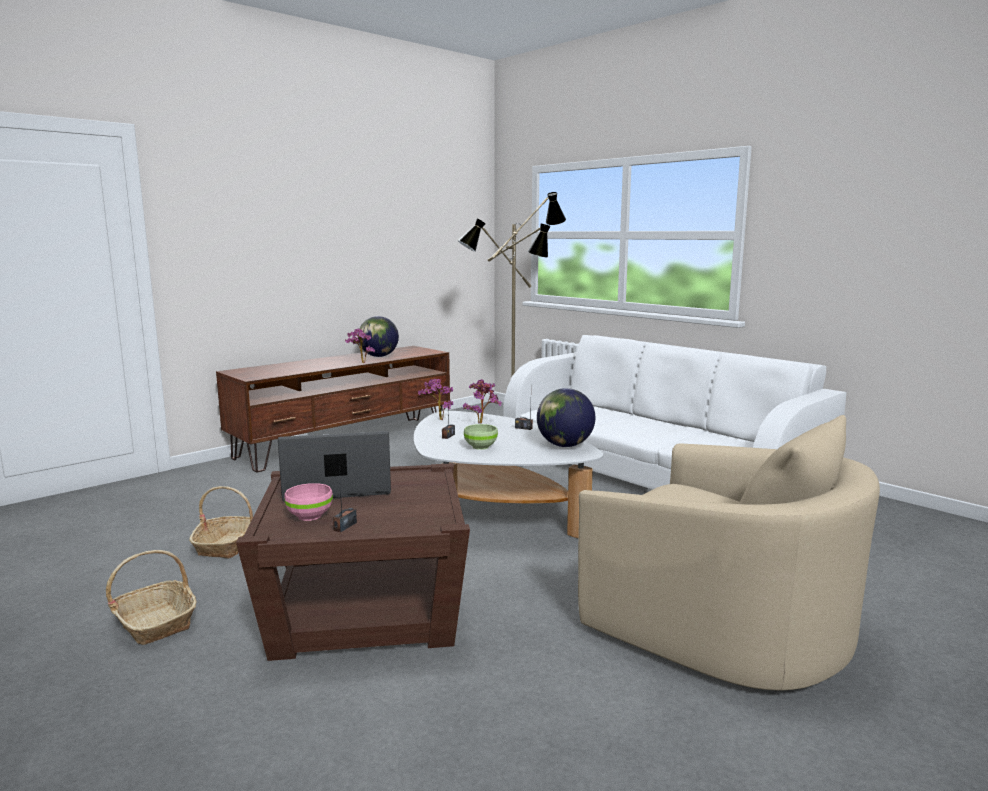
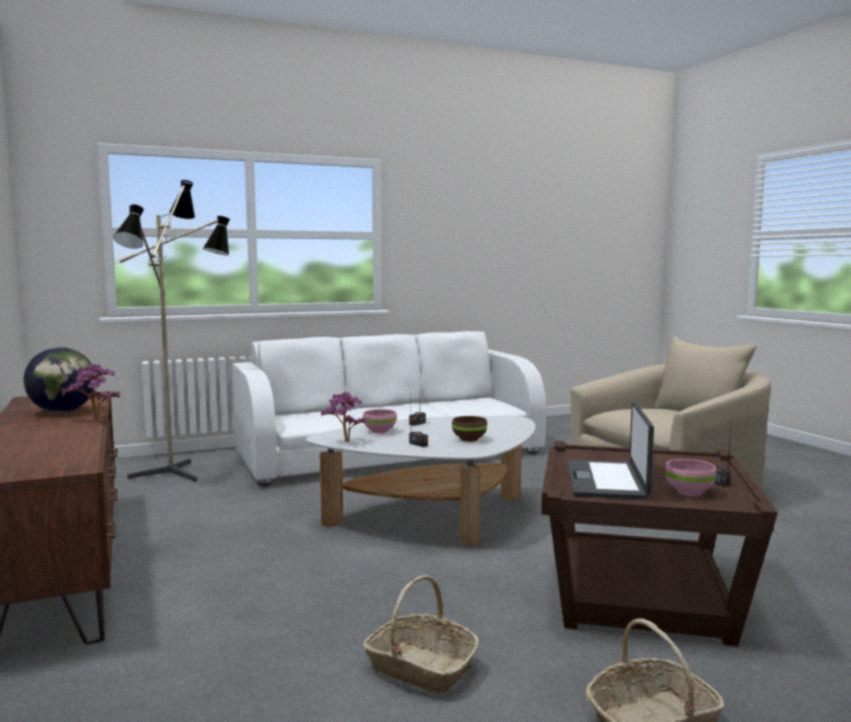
camera: 70 degrees left, 5 degrees down
potted plant [463,379,502,424] -> pink bowl [363,409,397,434]
green bowl [464,424,498,450] -> brown bowl [452,416,487,442]
globe [537,388,595,447] -> none

